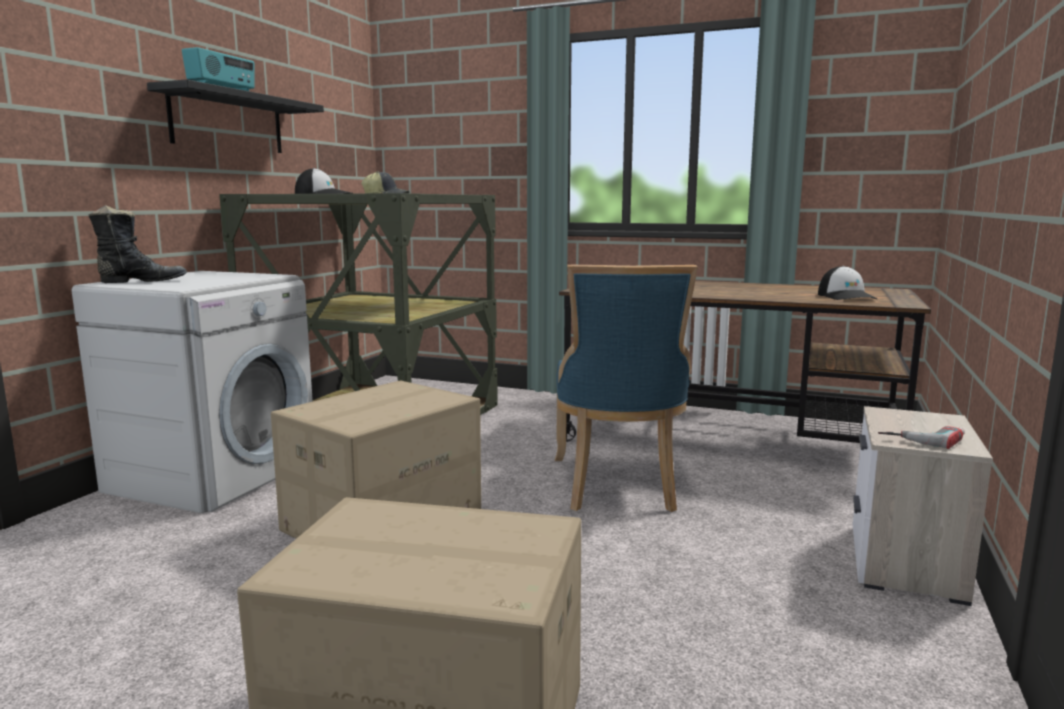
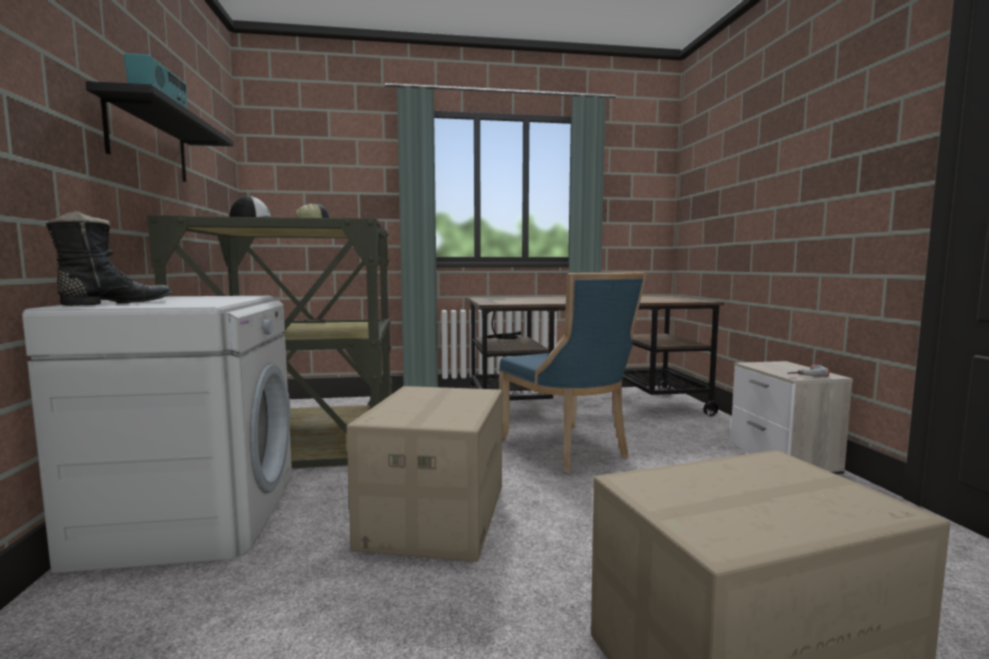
camera: 30 degrees left, 5 degrees down
cap [818,266,878,300] -> none

